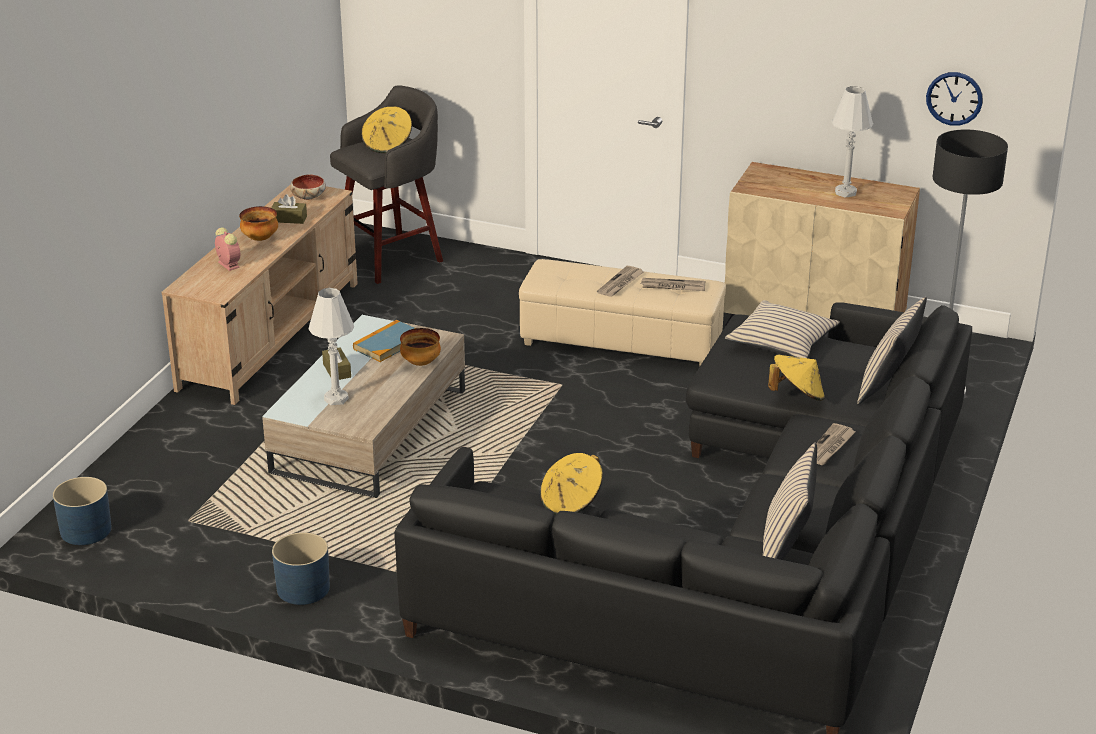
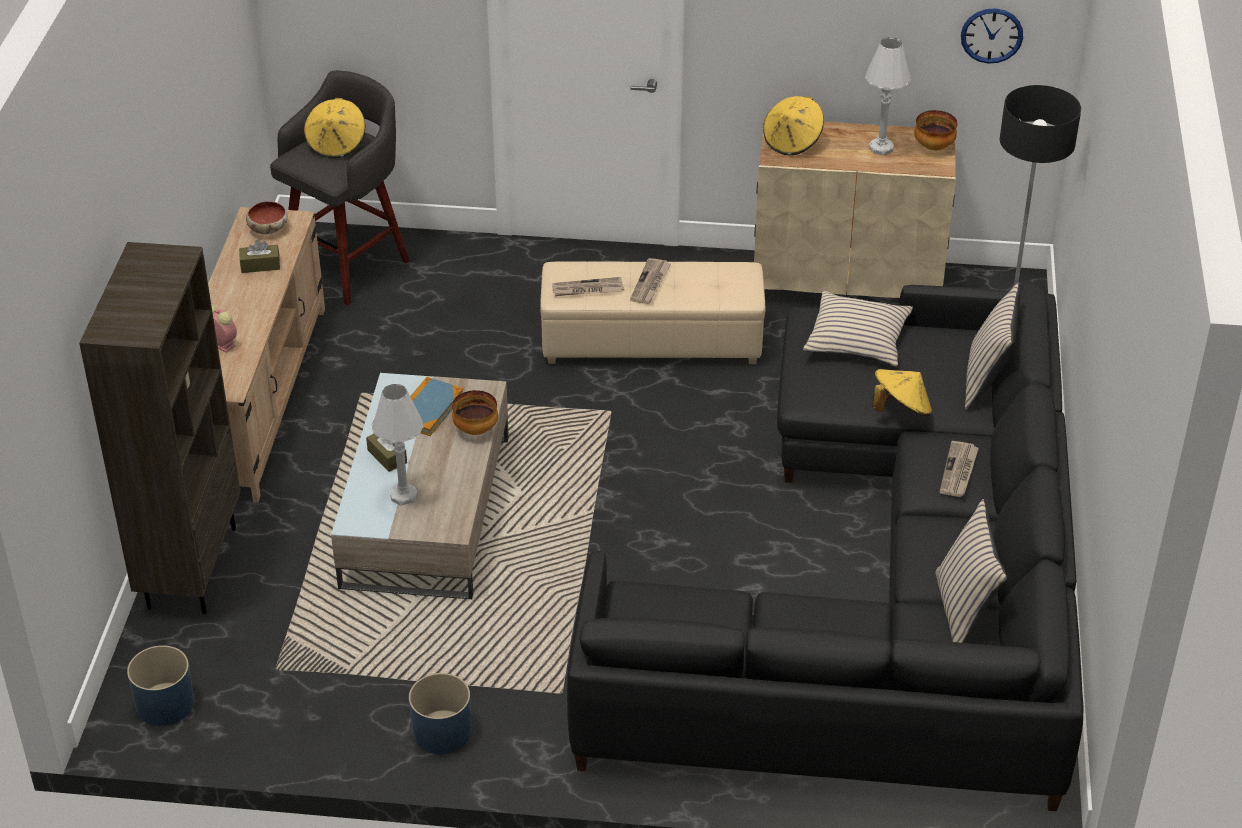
camera: 15 degrees left, 10 degrees up
bowl [239,206,278,241] -> bowl moved to [914,110,958,150]
yellow hat [540,453,603,515] -> yellow hat moved to [763,96,824,156]
newspaper [641,278,705,291] -> newspaper moved to [552,277,624,296]
none -> brown bookcase [79,242,240,614]

